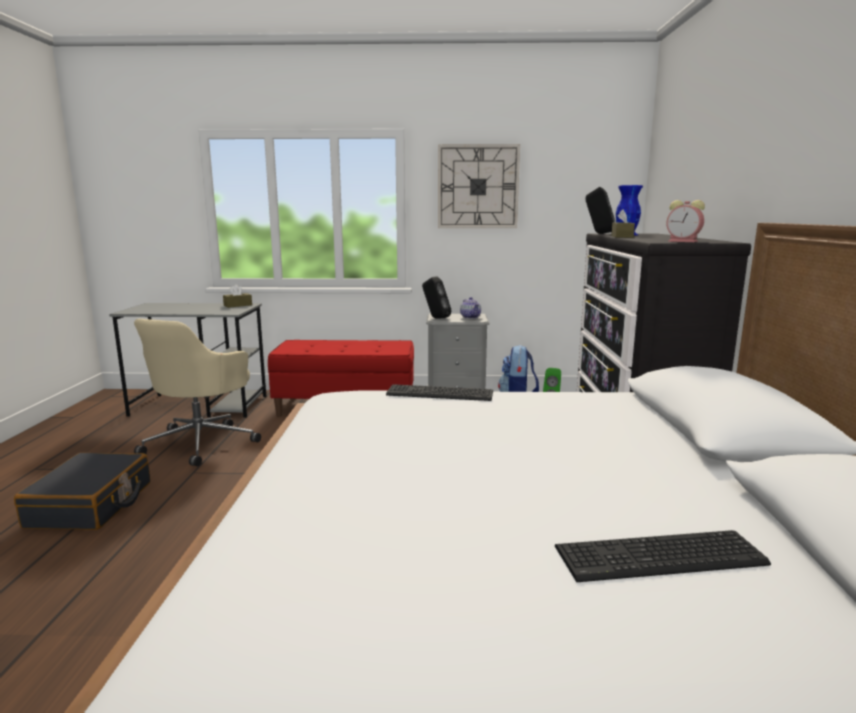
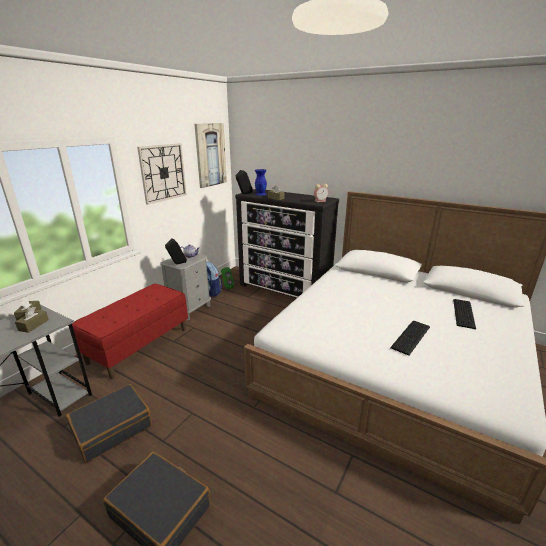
camera: 60 degrees left, 10 degrees up
beige office chair [134,319,261,466] -> black suitcase [66,384,152,463]
keyboard [386,384,493,401] -> keyboard moved to [390,321,430,356]
none -> brown tissue box [15,307,49,333]
none -> picture [194,123,227,188]

